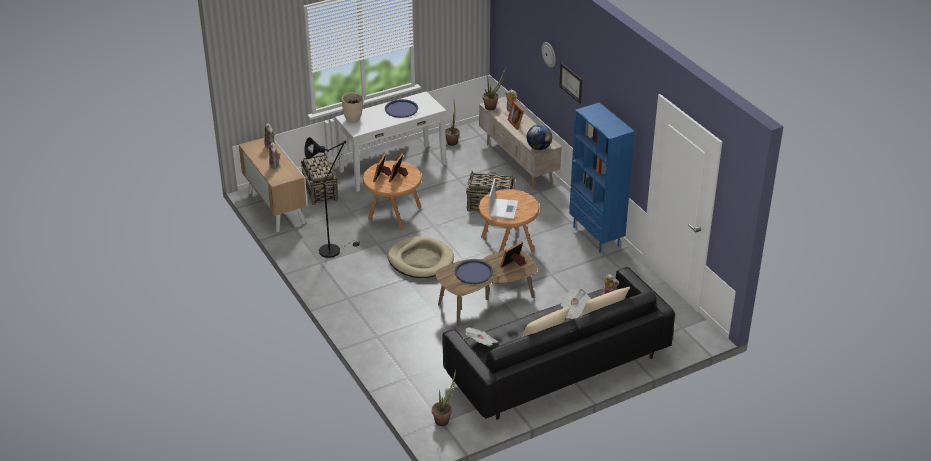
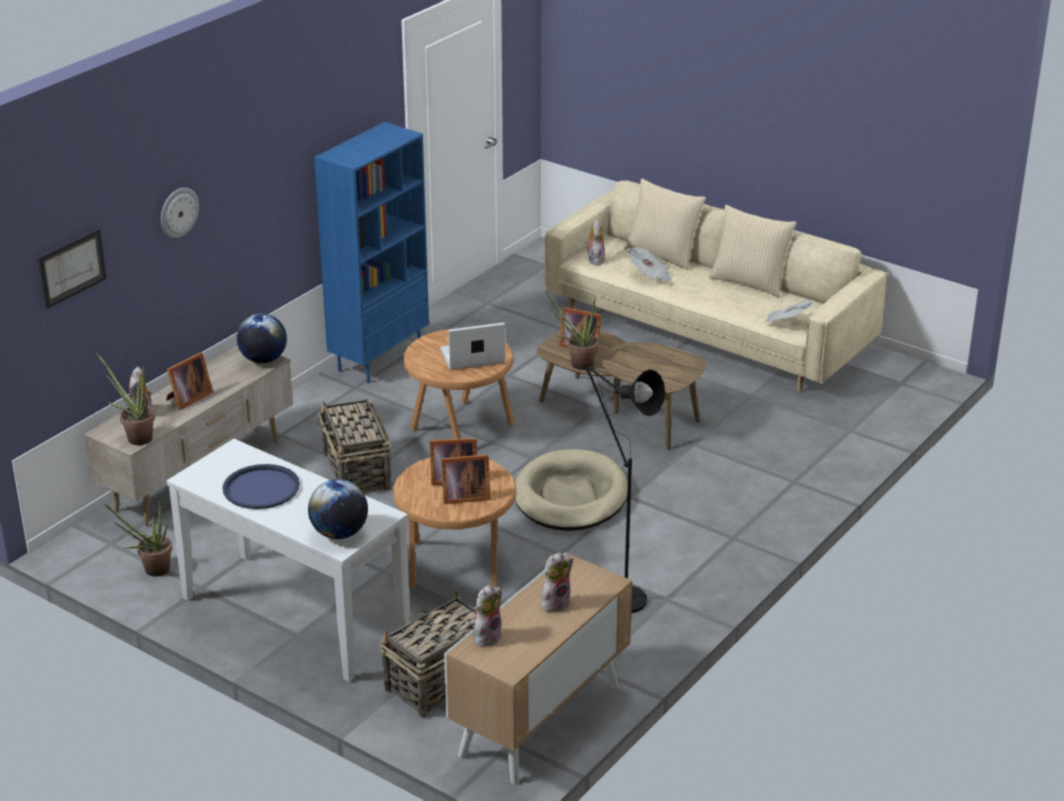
camera: 115 degrees left, 5 degrees down
beige vase [342,93,363,123] -> globe [308,479,368,539]
potted plant [432,370,456,426] -> potted plant moved to [545,291,598,370]
black sofa [443,267,675,420] -> beige sofa [545,180,887,392]
blue tray [455,260,493,284] -> none
picture [559,63,582,103] -> picture moved to [37,229,107,309]

